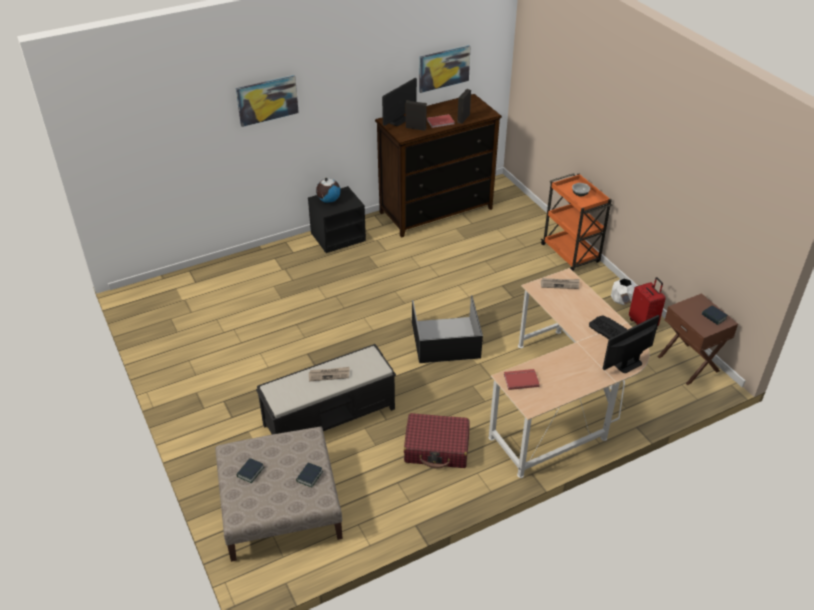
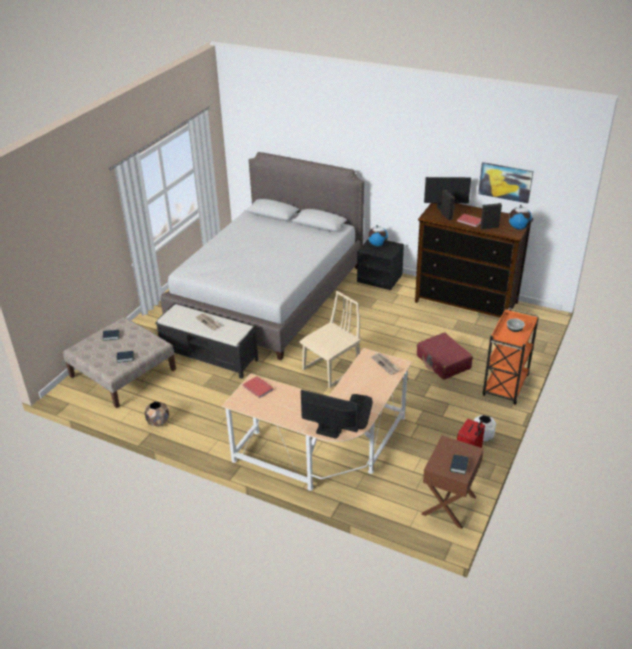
camera: 55 degrees right, 5 degrees down
picture [236,75,299,127] -> none
red suitcase [404,413,470,469] -> red suitcase moved to [417,332,473,380]
black storage box [412,295,483,363] -> beige chair [299,291,361,388]
none -> brown planter [144,401,169,427]
none -> grey bed [160,152,364,360]
none -> globe [509,205,532,230]

